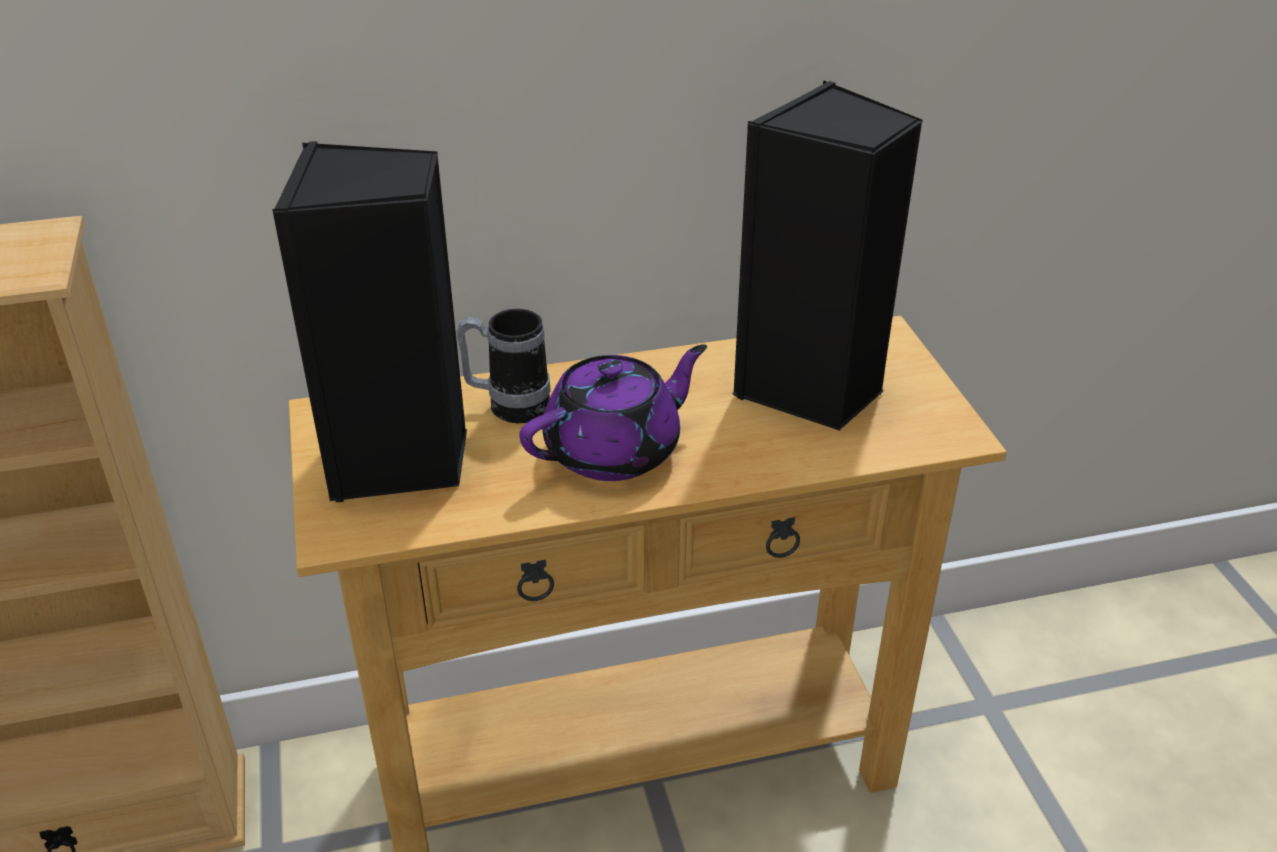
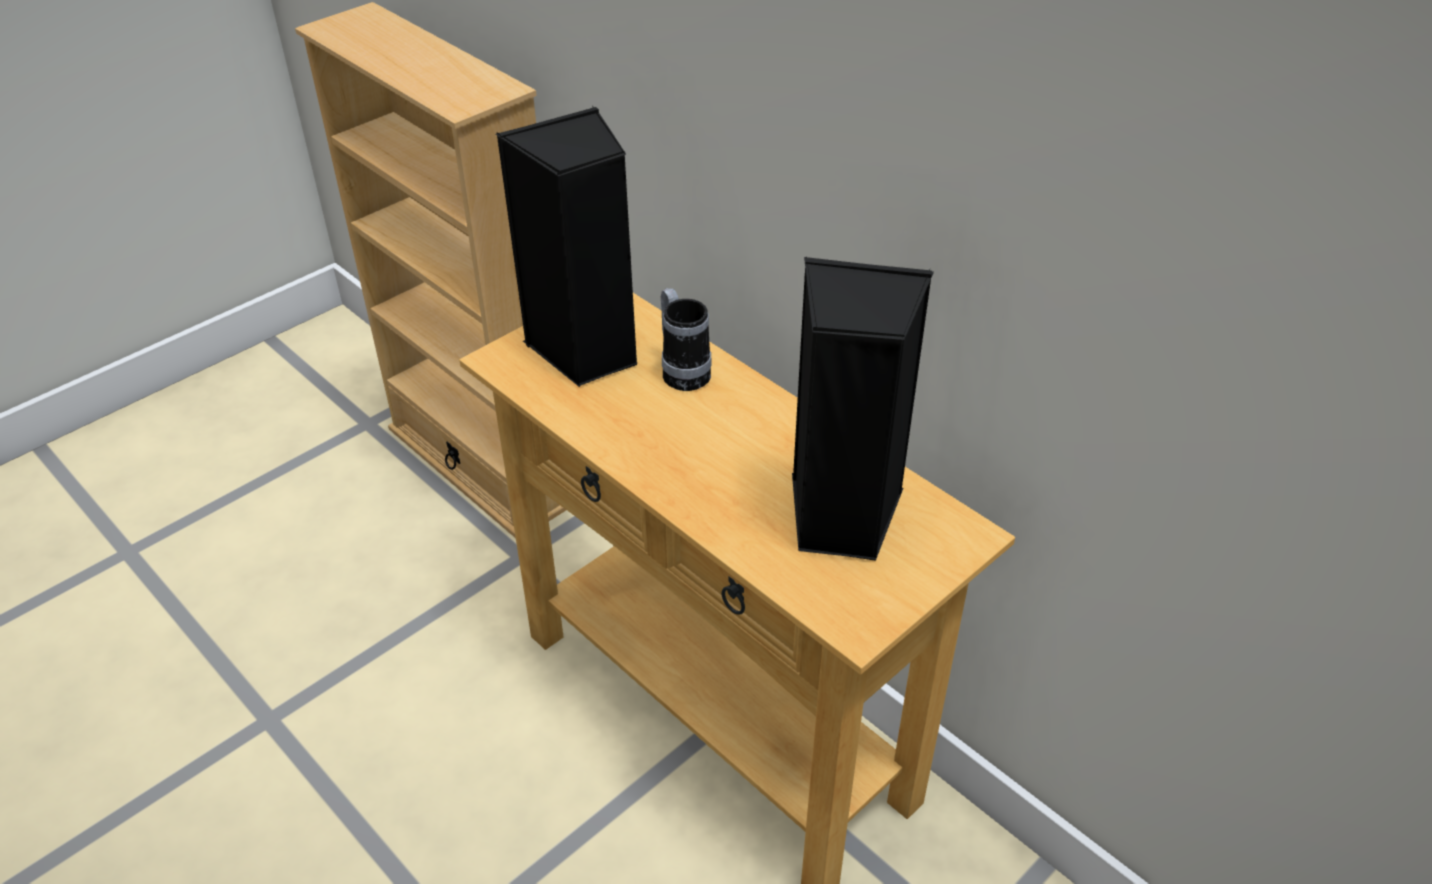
camera: 60 degrees right, 5 degrees up
purple teapot [519,344,707,481] -> none

